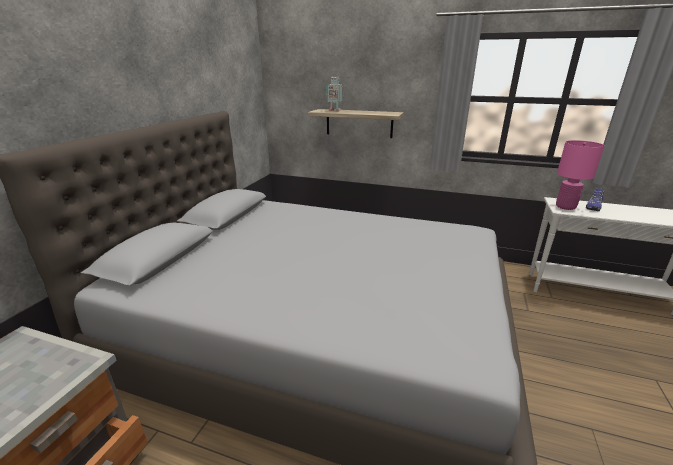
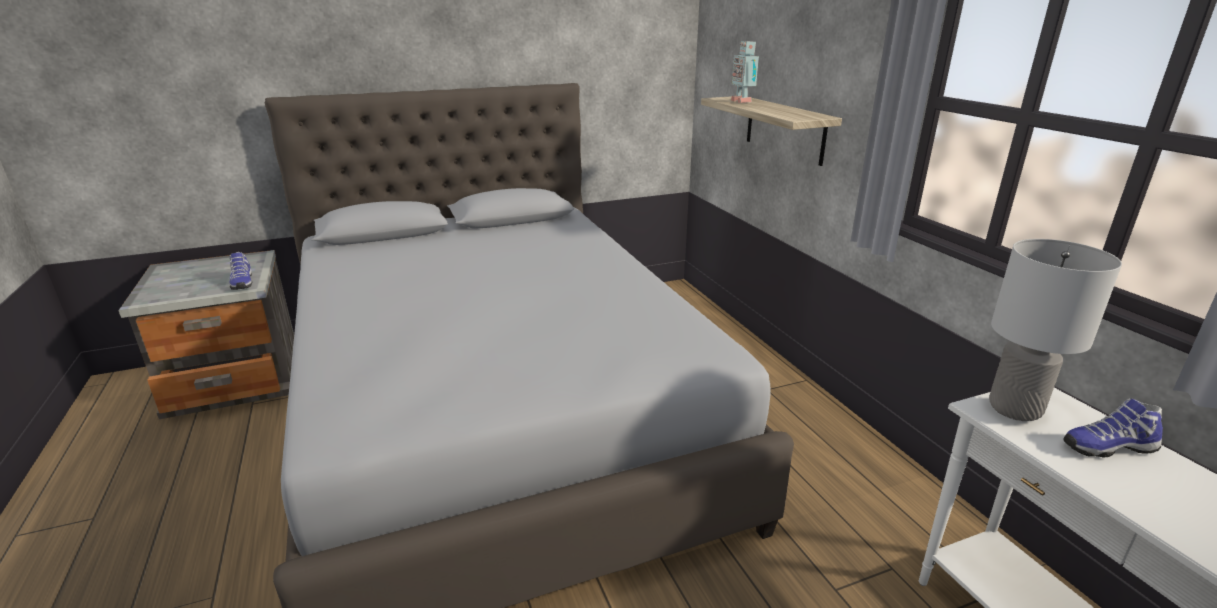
camera: 50 degrees right, 0 degrees up
pink table lamp [556,140,604,210] -> grey table lamp [989,239,1122,421]
none -> shoe [229,252,252,290]

